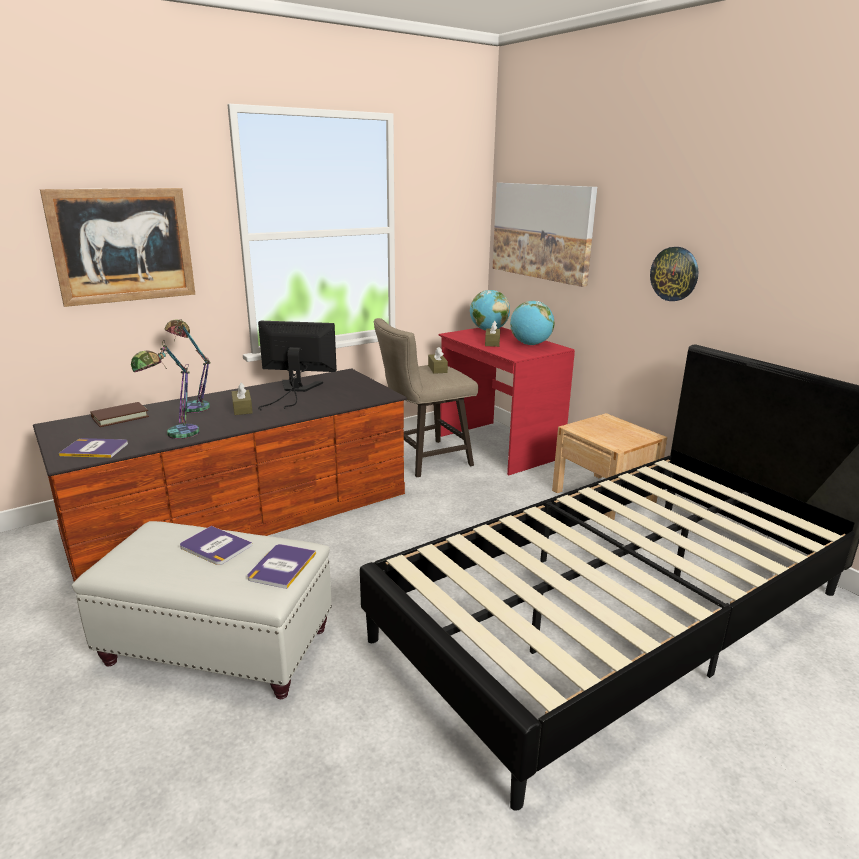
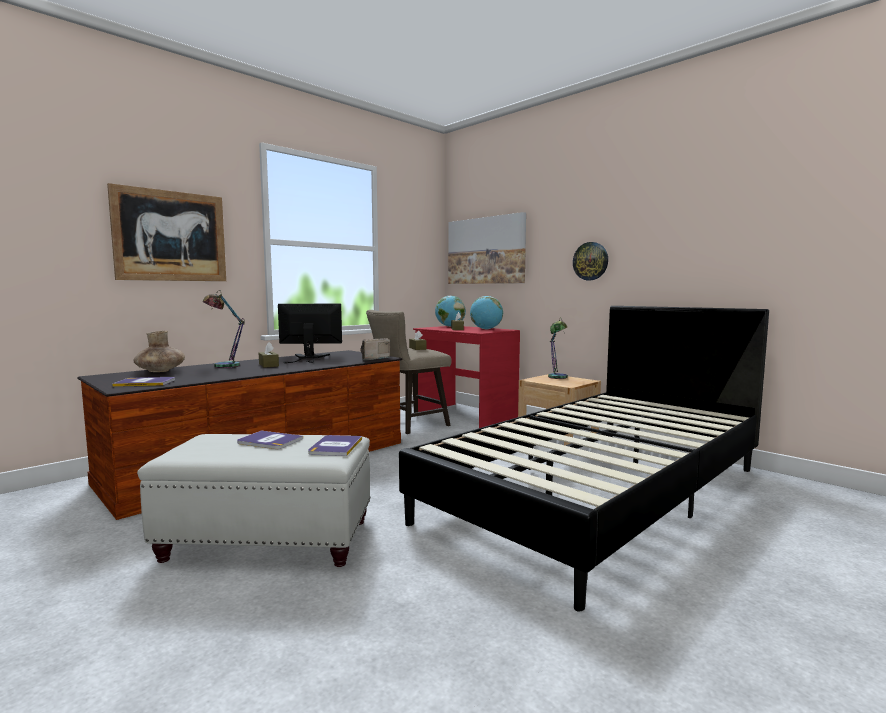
camera: 10 degrees left, 15 degrees down
brown book [90,402,149,427] -> brown vase [133,331,185,372]
table lamp [131,340,200,439] -> table lamp moved to [548,317,568,379]
none -> radio [360,338,390,360]

